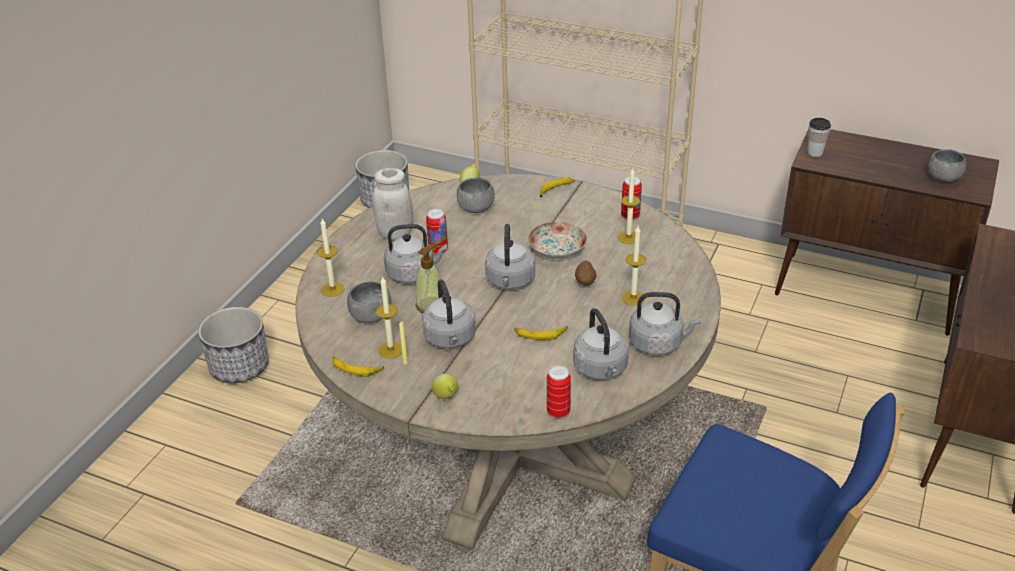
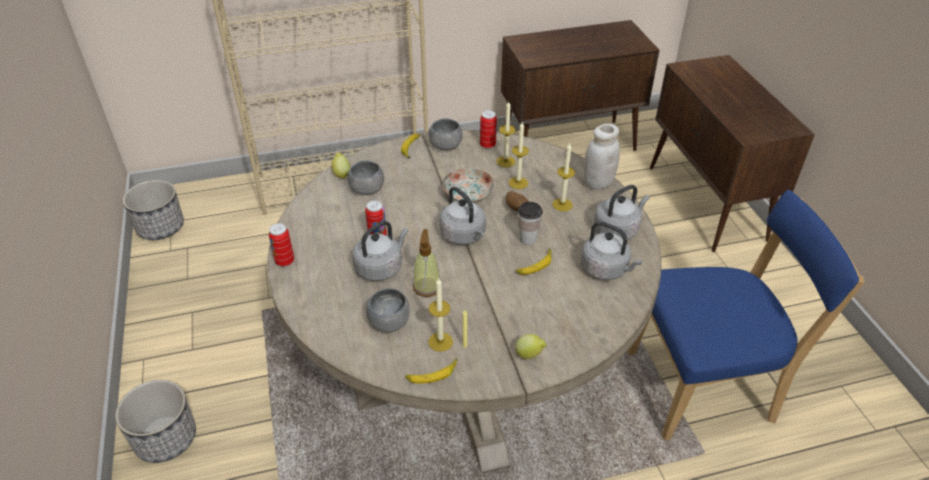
camera: 40 degrees left, 5 degrees up
candle [317,219,344,297] -> candle moved to [509,122,529,189]
white jar [372,168,413,240] -> white jar moved to [584,123,620,190]
grey kettle [422,279,476,349] -> none
can [547,365,571,418] -> can moved to [269,223,294,267]
cup [808,118,831,157] -> cup moved to [518,202,543,245]
grey bowl [928,149,966,182] -> grey bowl moved to [429,118,463,150]

